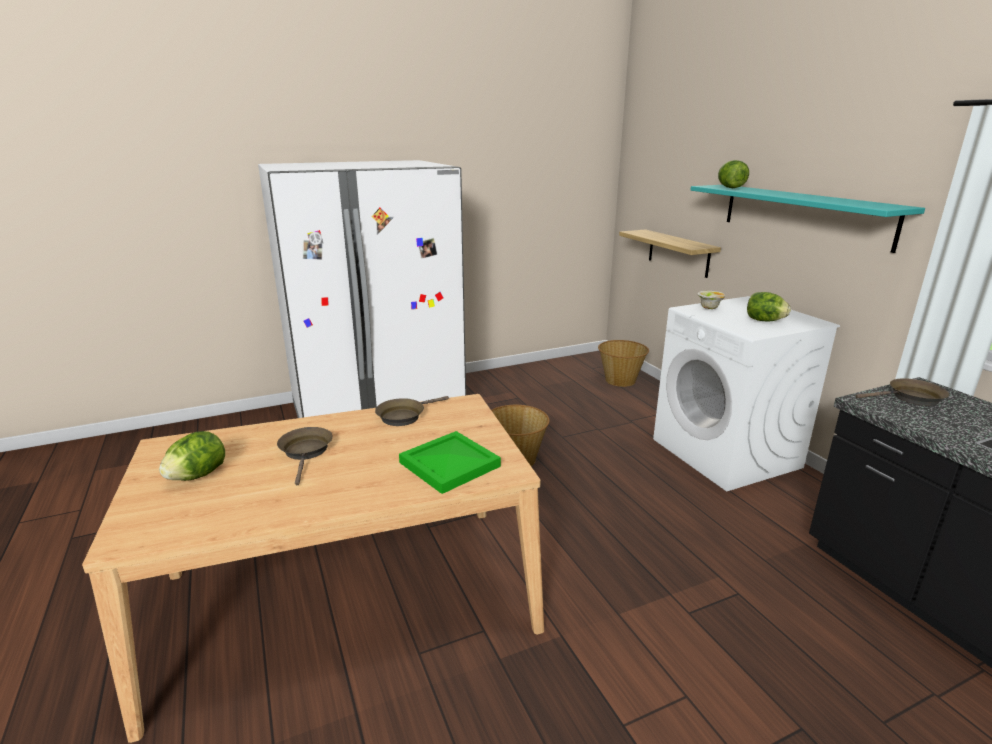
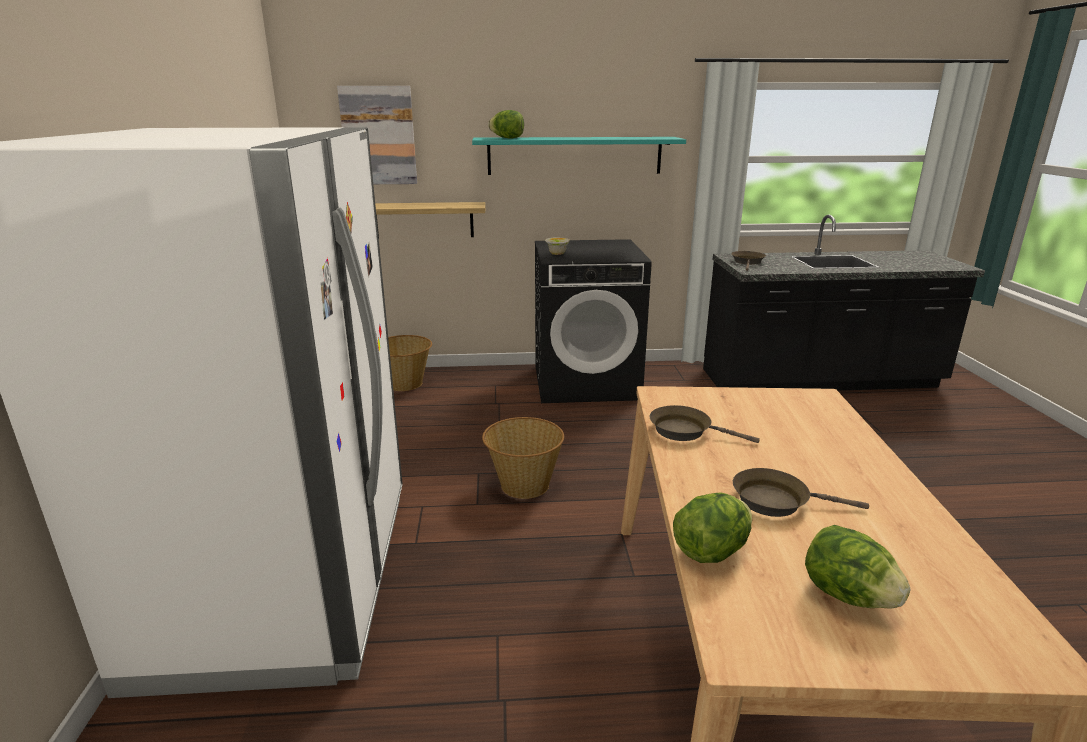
camera: 70 degrees left, 0 degrees up
brown frying pan [375,396,449,426] -> brown frying pan turned 135 degrees clockwise [650,405,760,443]
green tray [399,431,501,494] -> none
white washing machine [653,296,840,491] -> black washing machine [535,239,652,403]
lettuce [747,292,791,322] -> lettuce moved to [673,493,752,563]
none -> picture [337,86,417,184]

